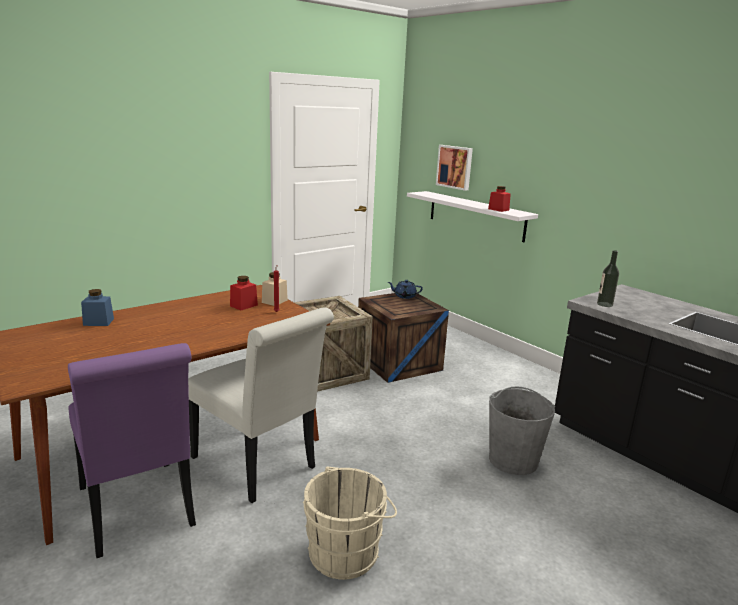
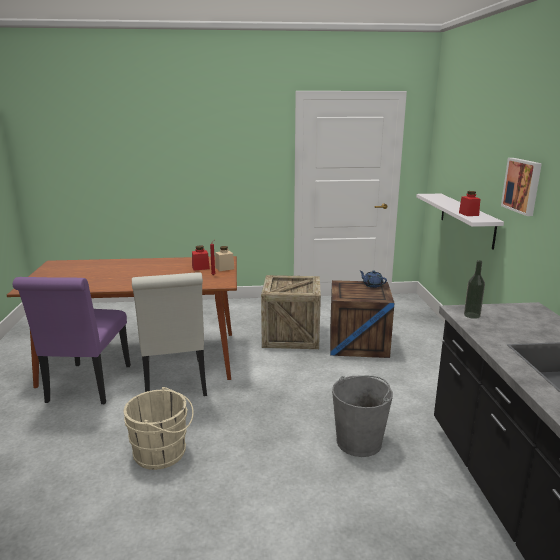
camera: 35 degrees right, 0 degrees up
blue jar [81,289,114,326] -> none
picture [436,145,473,191] -> picture moved to [501,158,542,216]

